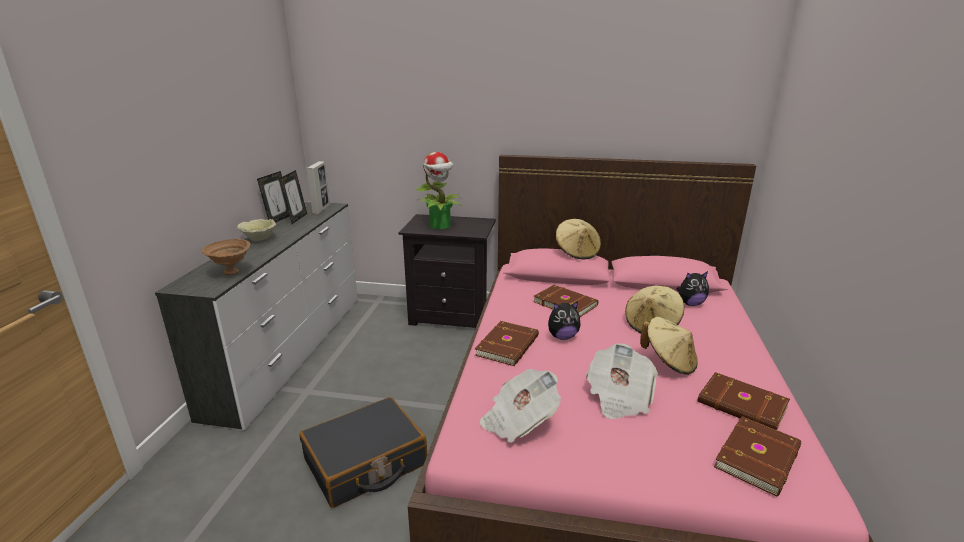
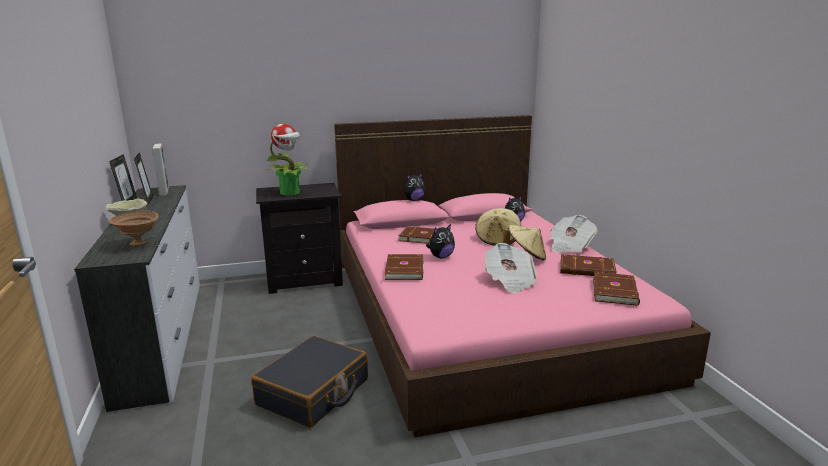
camera: 25 degrees left, 5 degrees down
newspaper [480,369,561,443] -> newspaper moved to [550,215,597,253]
beige hat [556,219,601,259] -> plush toy [403,173,425,201]

